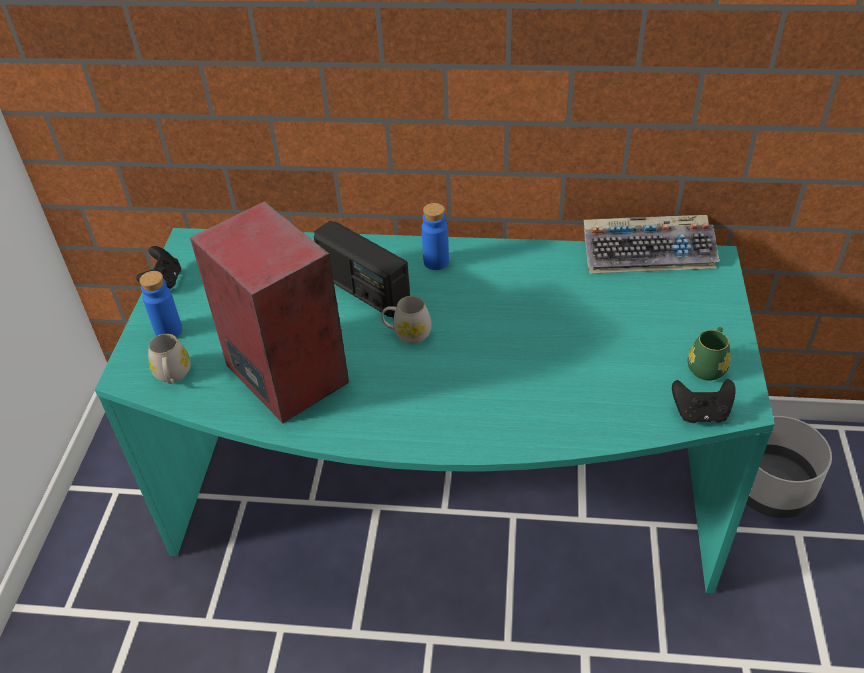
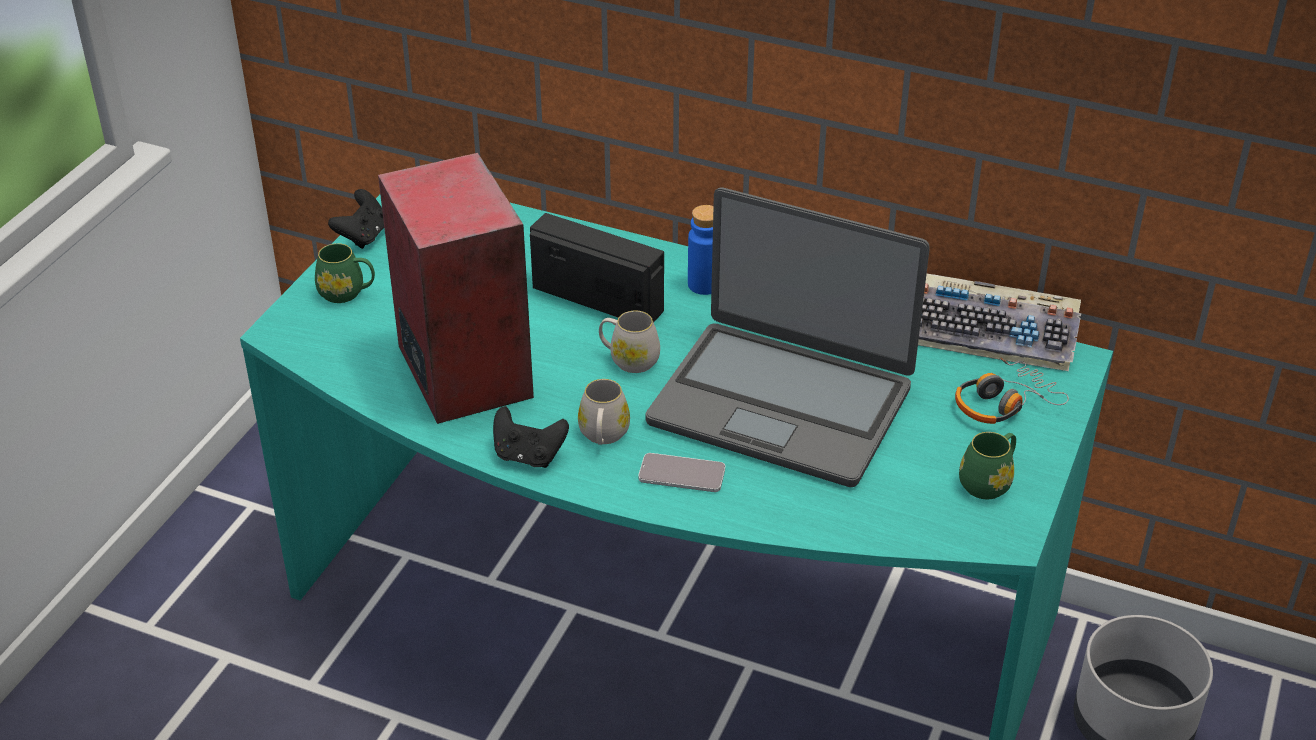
camera: 15 degrees right, 5 degrees down
blue bottle [139,271,182,337] -> green mug [315,243,375,303]
white mug [148,334,191,384] -> white mug moved to [578,379,630,445]
radio [314,221,410,318] -> radio turned 150 degrees clockwise [530,213,664,322]
black game controller [672,379,735,423] -> black game controller moved to [493,406,569,468]
none -> phone [638,453,725,492]
none -> laptop [645,187,930,487]
none -> headphones [955,358,1069,424]

